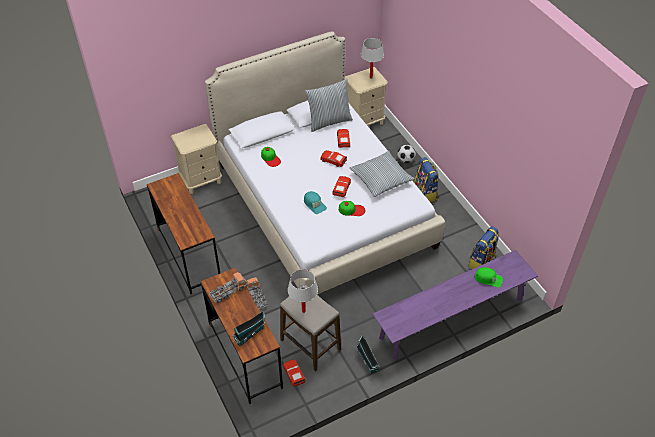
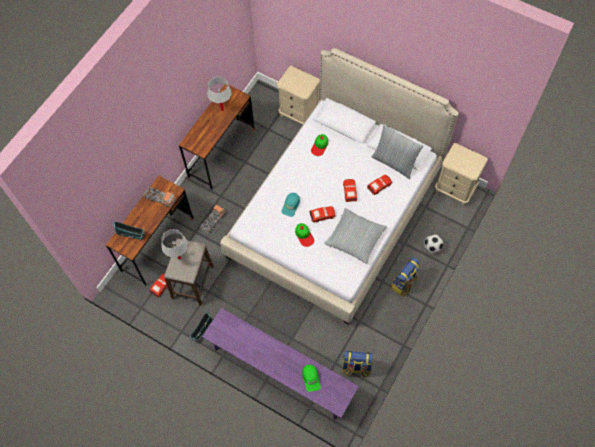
camera: 60 degrees right, 15 degrees up
white table lamp [361,38,384,79] -> white table lamp moved to [207,77,232,111]

